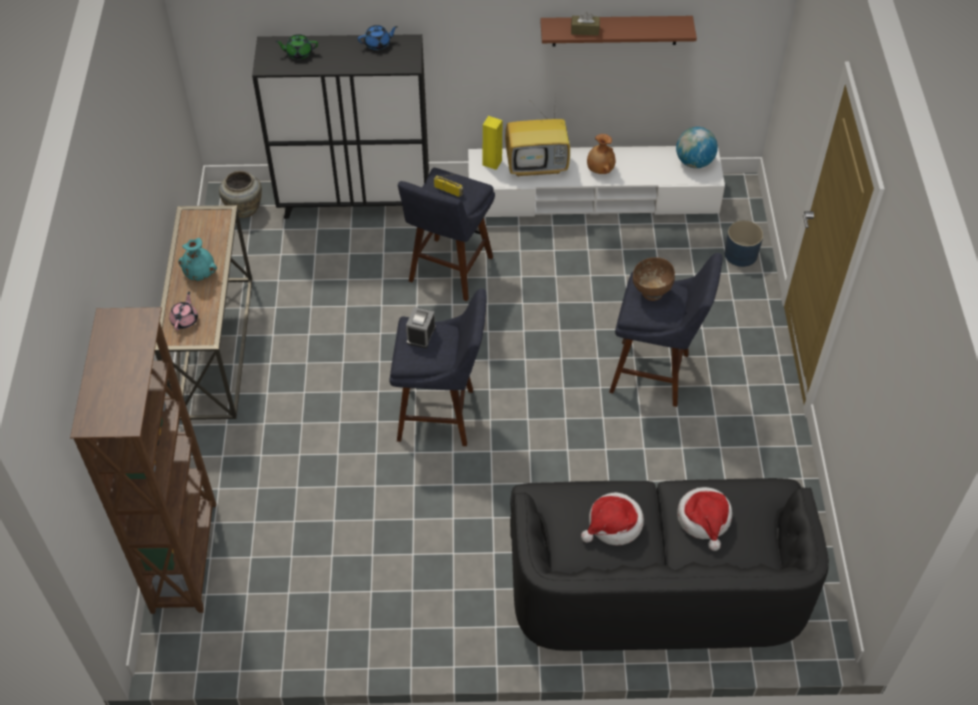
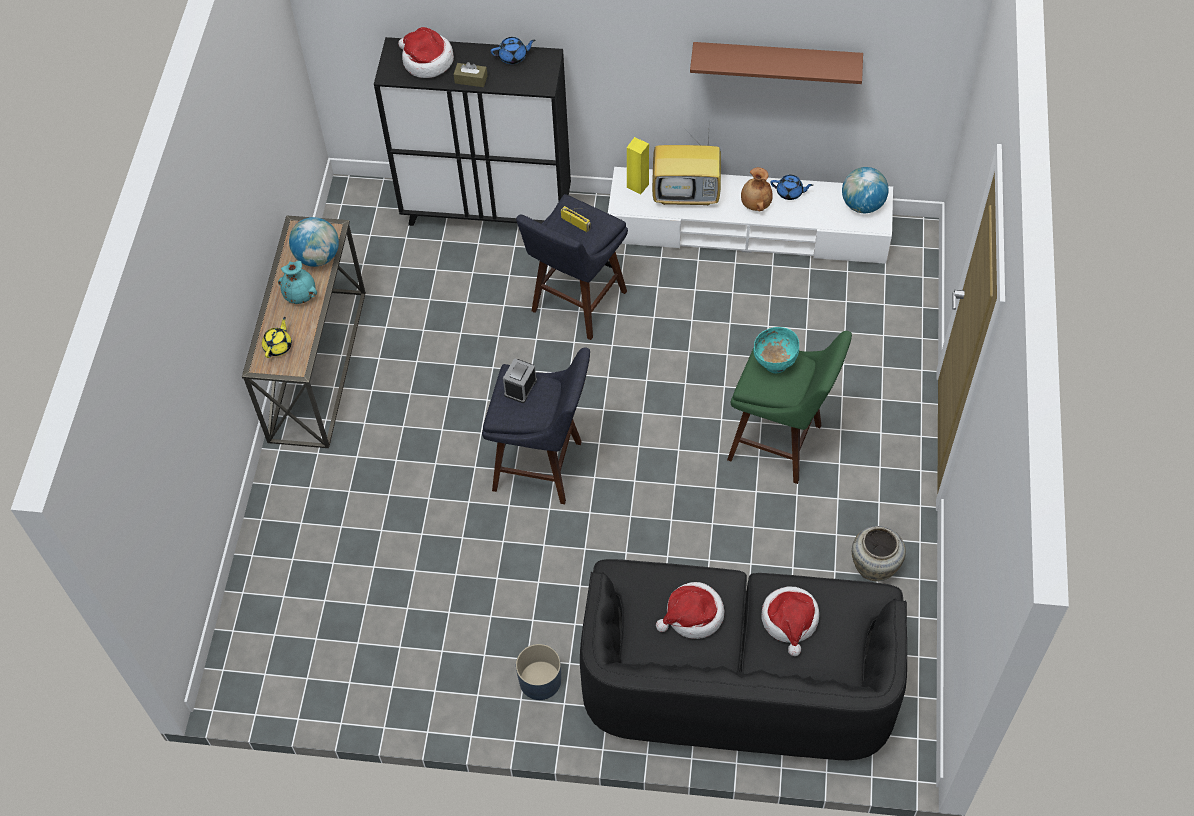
camera: 10 degrees right, 5 degrees up
brown bookcase [70,307,216,614] -> none
pink teapot [169,292,198,330] -> yellow teapot [262,317,292,358]
beige vase [219,171,262,218] -> beige vase moved to [852,526,906,581]
green teapot [275,34,318,59] -> hat [398,27,454,78]
brown tissue box [571,12,600,36] -> brown tissue box moved to [453,62,488,87]
blue stool [609,253,722,407] -> green stool [727,331,852,484]
brown bowl [633,257,675,301] -> turquoise bowl [753,327,799,374]
blue planter [724,220,763,267] -> blue planter moved to [516,644,561,700]
none -> globe [289,217,339,267]
none -> blue teapot [771,175,813,200]

